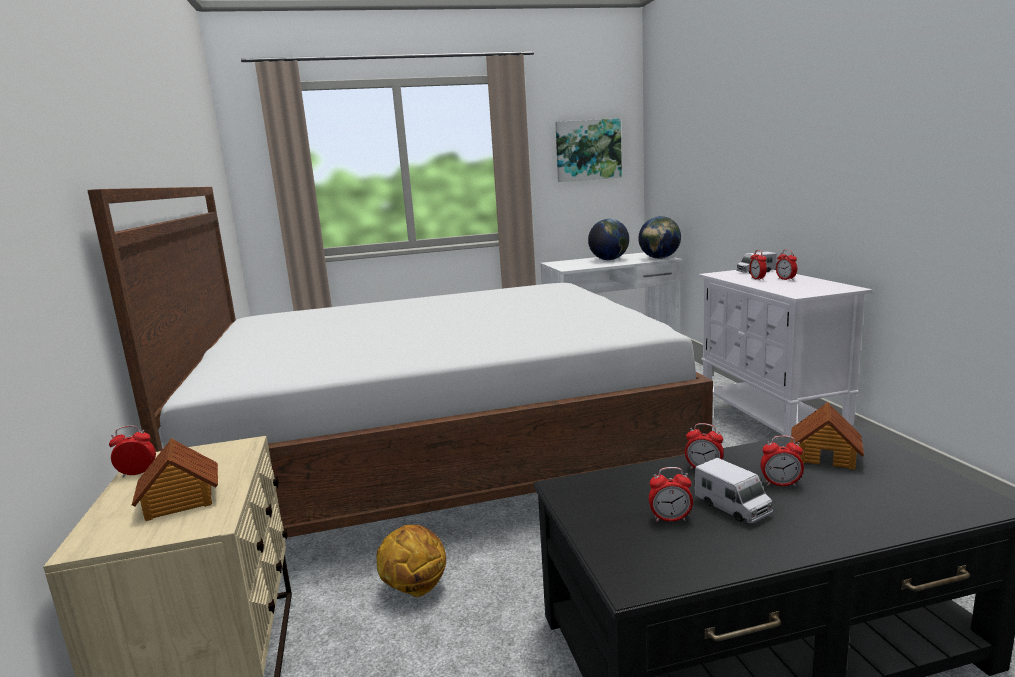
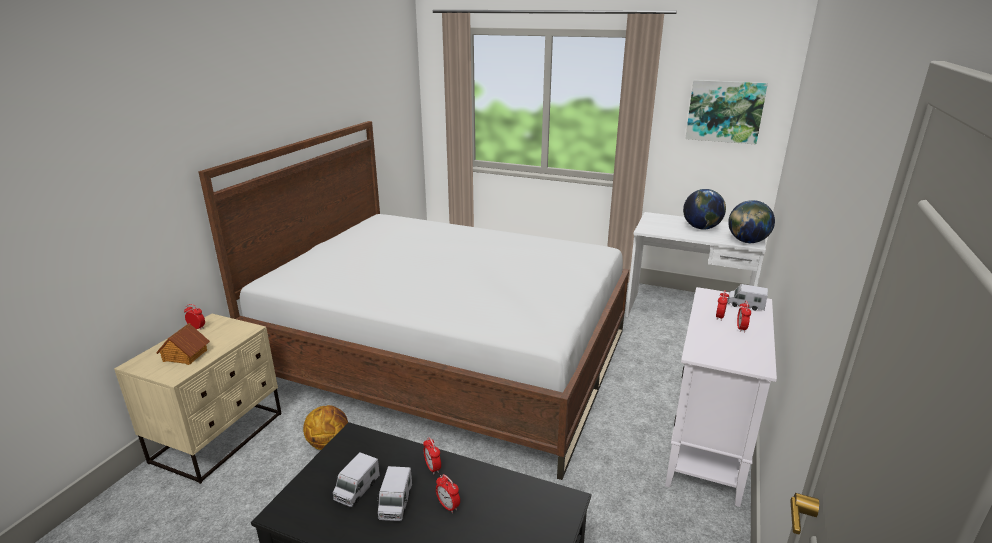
camera: 35 degrees right, 10 degrees up
alarm clock [648,467,693,522] -> toy truck [333,452,380,507]
toy house [791,402,864,470] -> none

